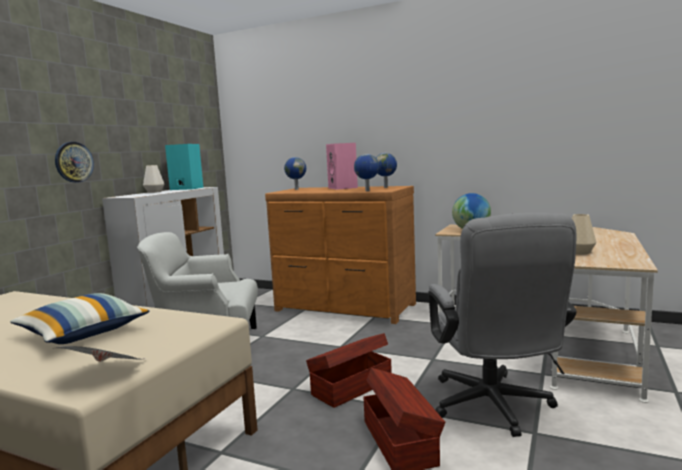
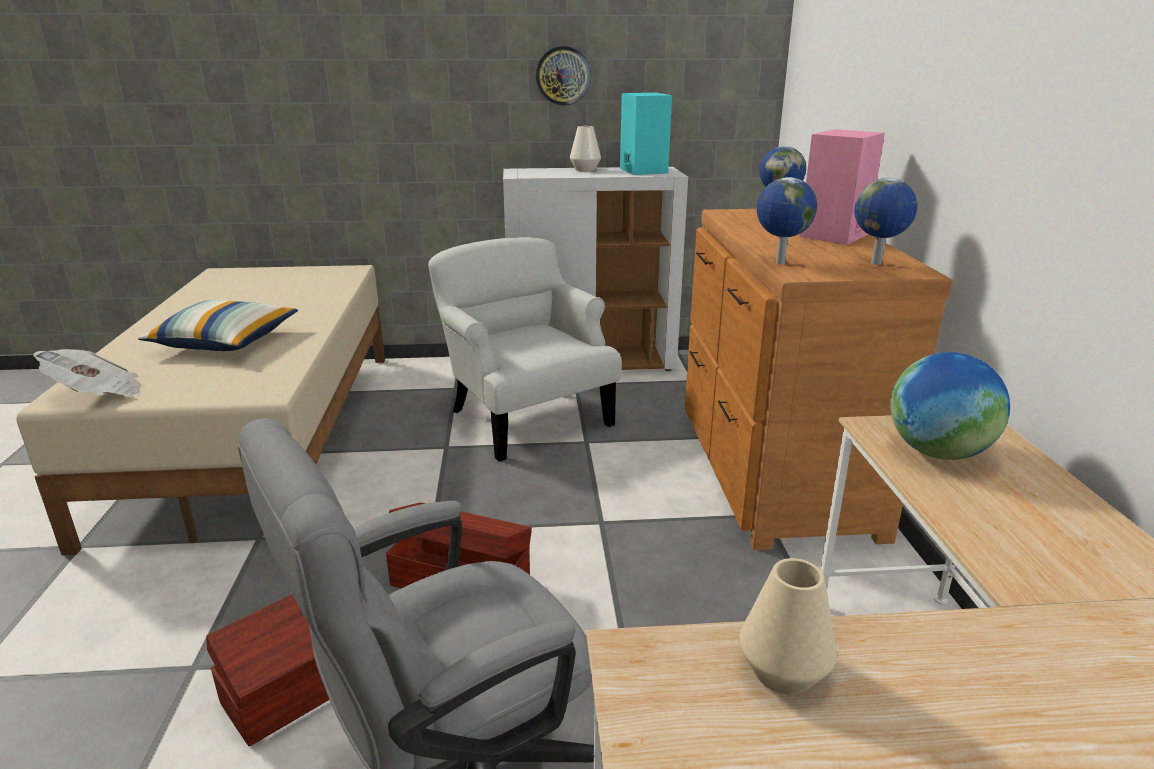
camera: 60 degrees right, 15 degrees up
wall clock [55,142,94,183] -> wall clock moved to [536,46,591,106]

